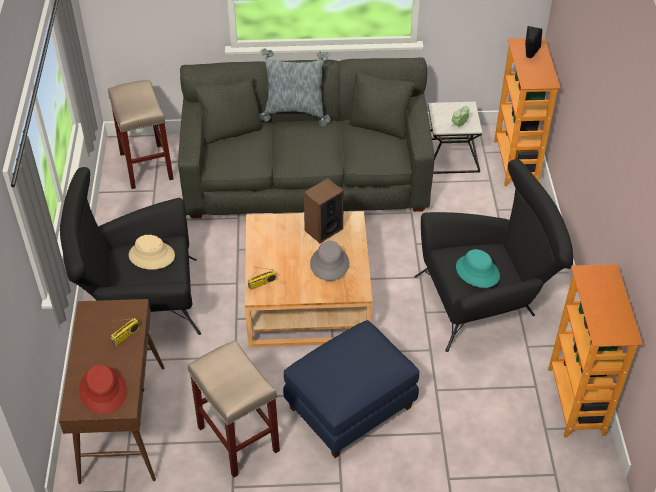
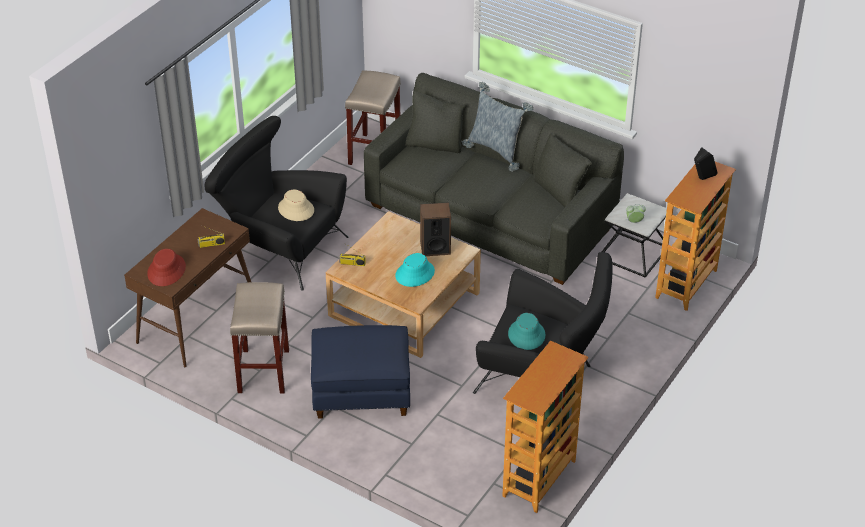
camera: 35 degrees right, 5 degrees down
grey hat [310,241,349,281] -> turquoise hat [395,253,435,287]

